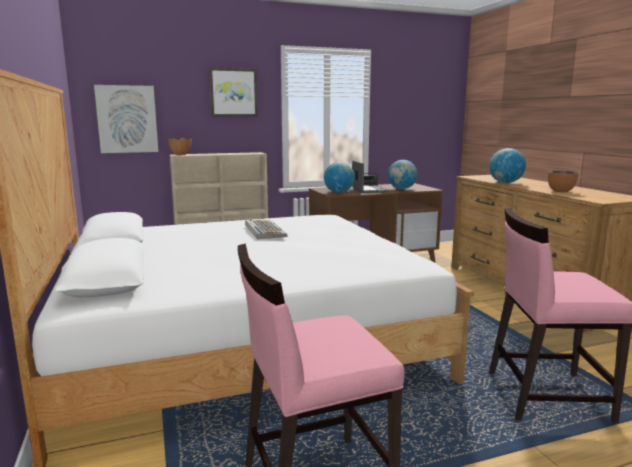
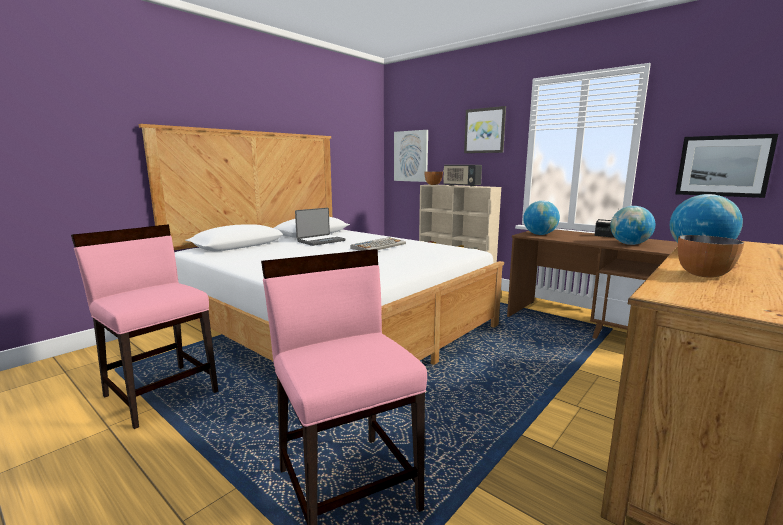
camera: 60 degrees right, 0 degrees up
laptop [352,160,389,193] -> laptop moved to [295,208,345,246]
none -> radio [443,165,482,187]
none -> picture [675,134,778,198]

